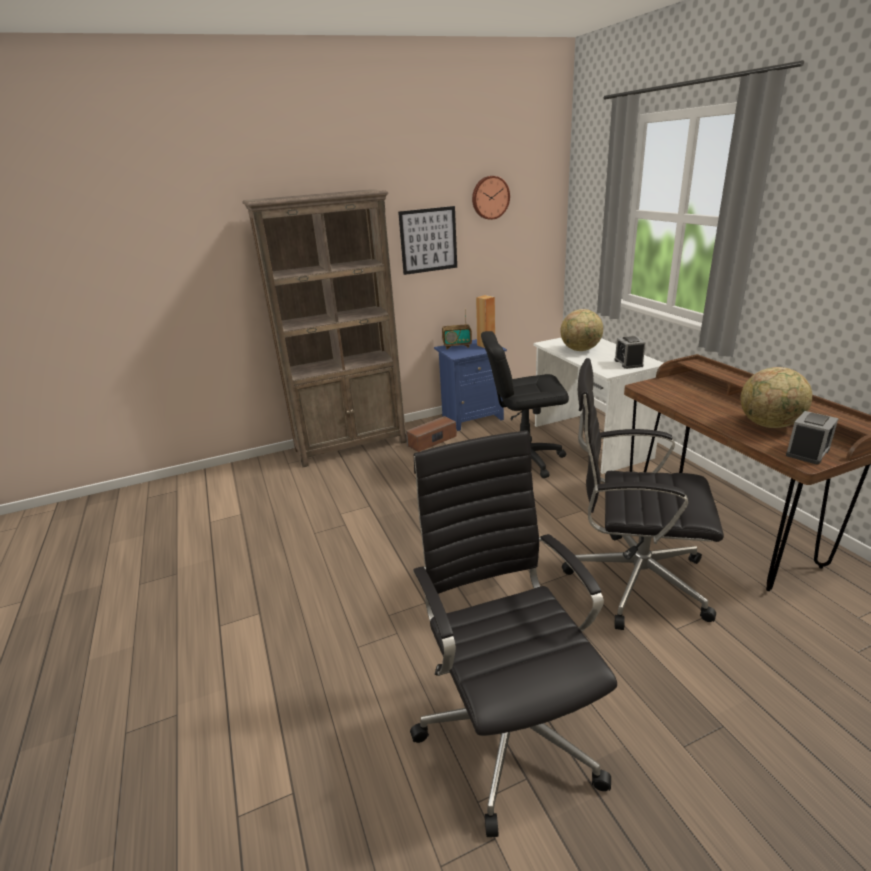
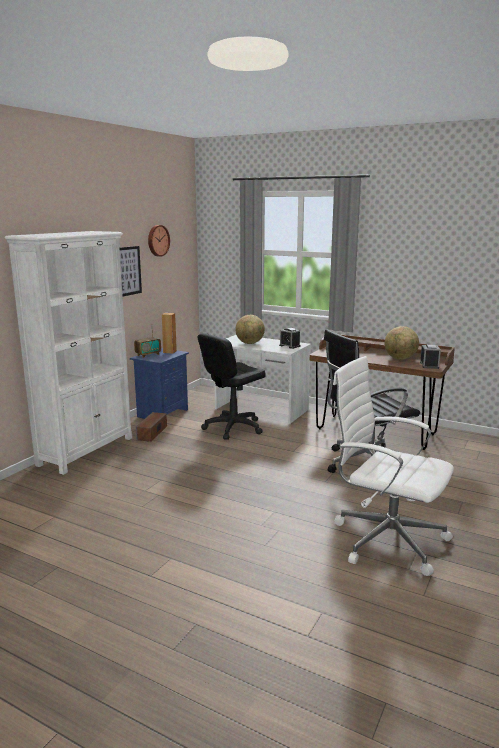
camera: 40 degrees left, 10 degrees down
brown bookcase [242,189,407,468] -> white bookcase [5,231,132,475]
black office chair [410,430,617,837] -> white office chair [333,356,454,576]

